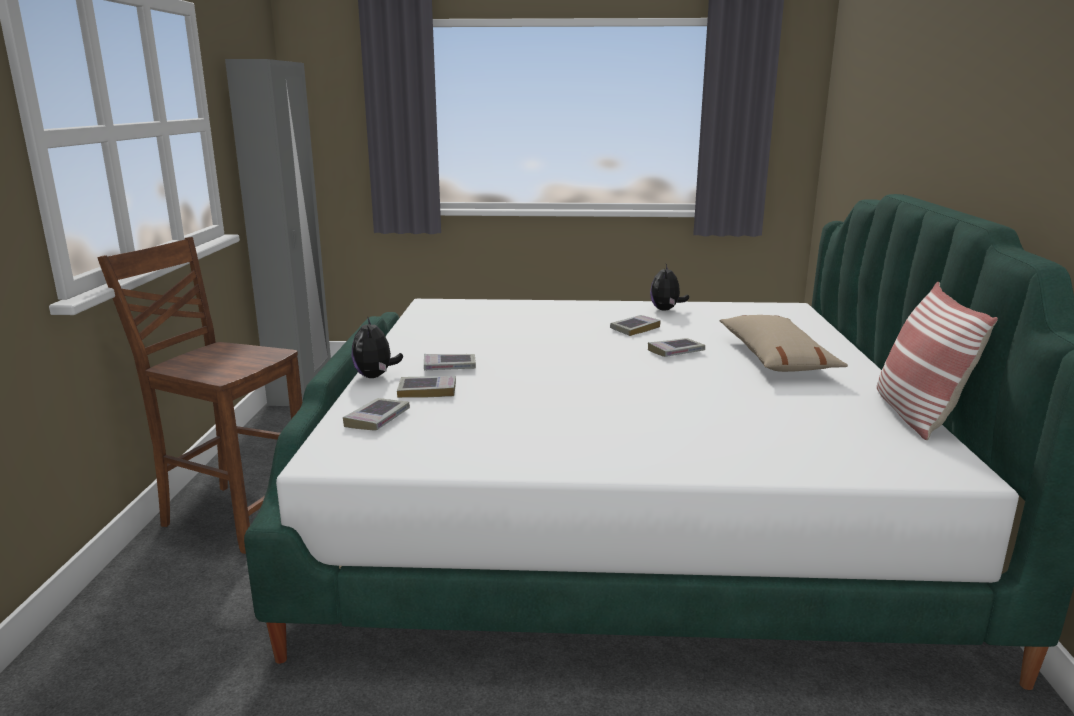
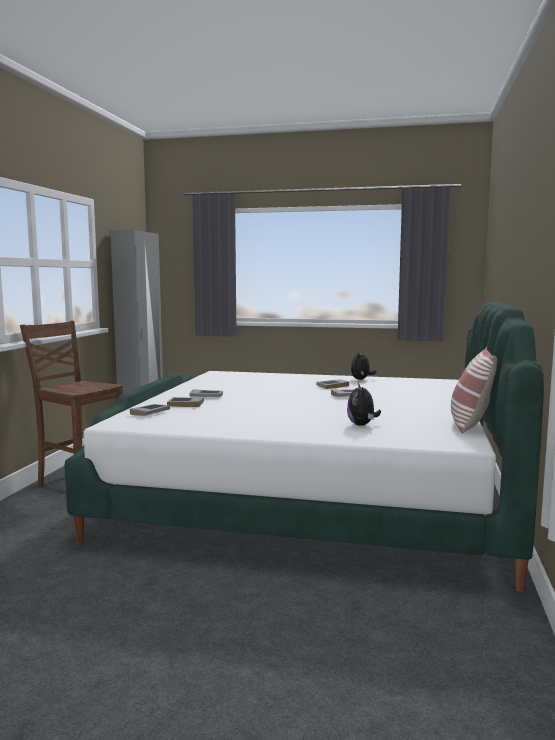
camera: 10 degrees right, 10 degrees down
plush toy [351,316,403,378] -> plush toy moved to [347,383,381,426]
beige pillow [719,315,848,372] -> none

